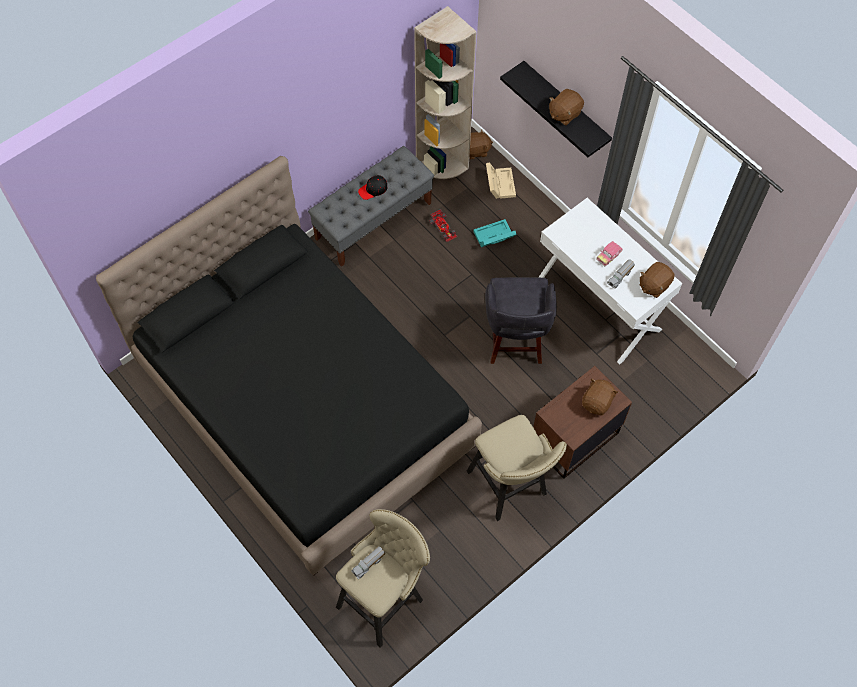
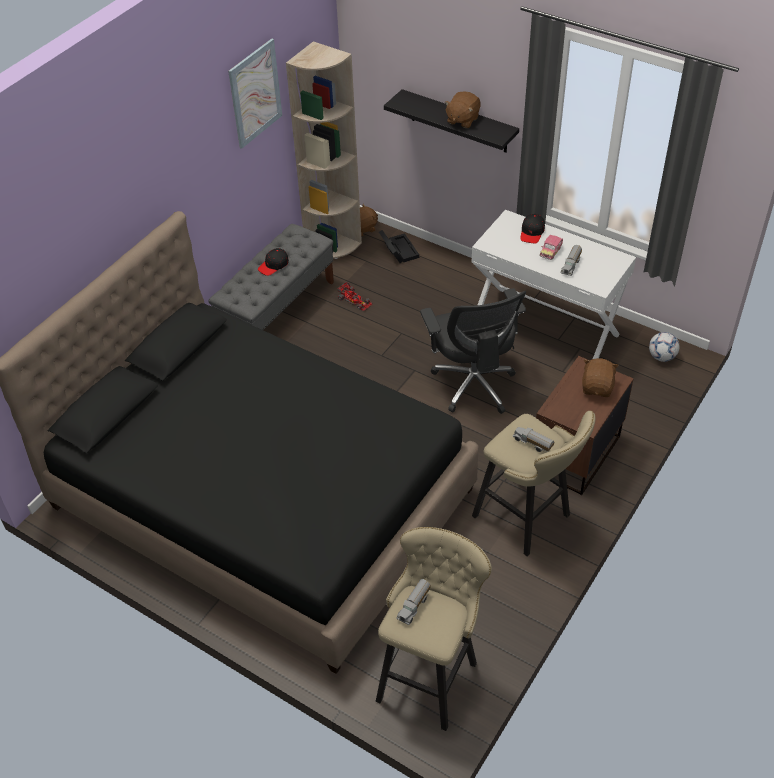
camera: 15 degrees left, 15 degrees down
turquoise storage box [473,219,516,247] -> none
grey stool [485,277,557,364] -> office chair [420,288,526,414]
beige storage box [486,162,516,199] -> black storage box [379,230,419,263]
brown plush toy [639,262,675,298] -> none
none -> picture [228,39,282,149]
none -> toy truck [512,427,554,452]
none -> black cap [520,214,545,243]
none -> football [649,332,680,362]

